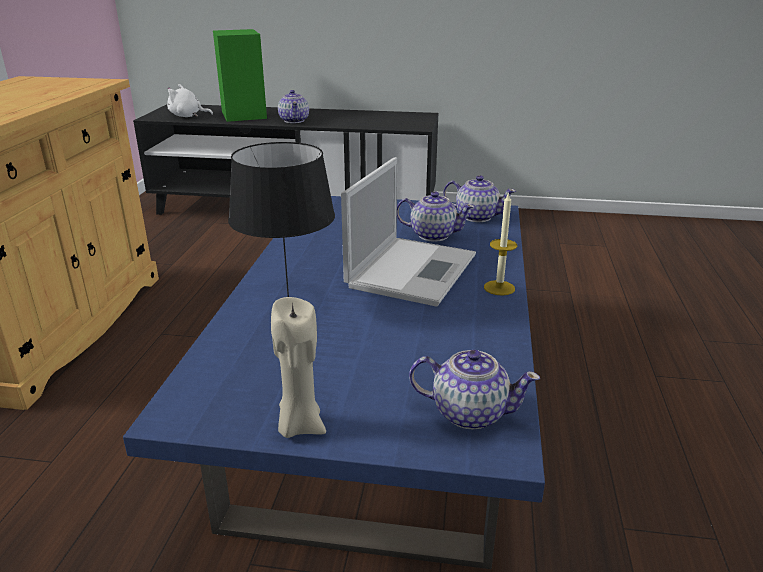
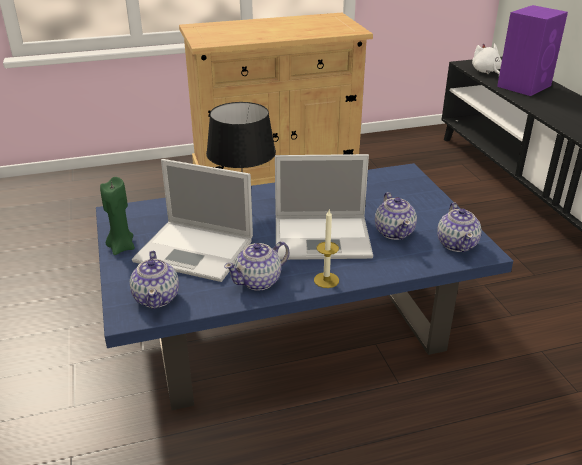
camera: 65 degrees right, 5 degrees up
green speaker [213,29,267,122] -> purple speaker [497,5,568,96]
beige candle [271,297,326,438] -> green candle [100,177,135,255]
teapot [278,90,309,123] -> teapot moved to [224,241,290,291]
none -> laptop [132,159,253,282]

